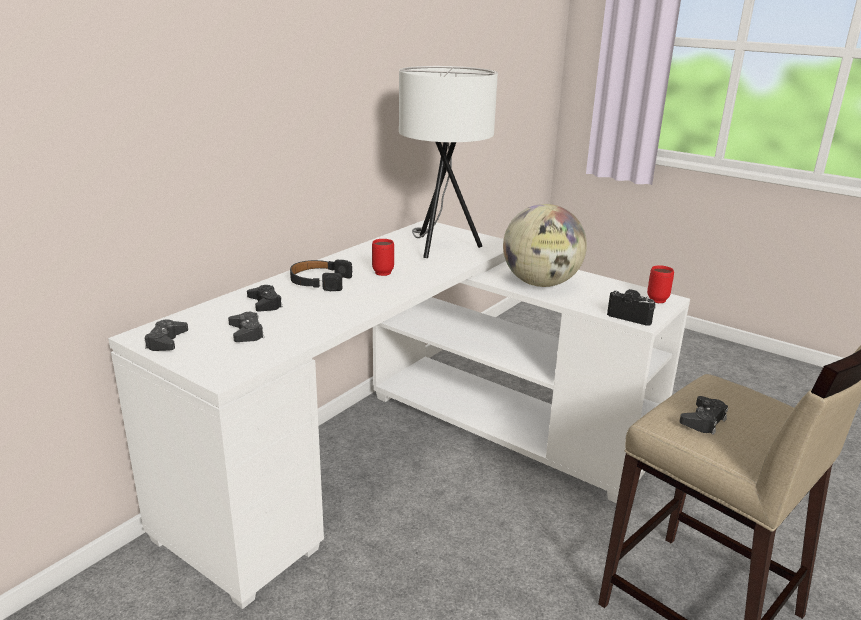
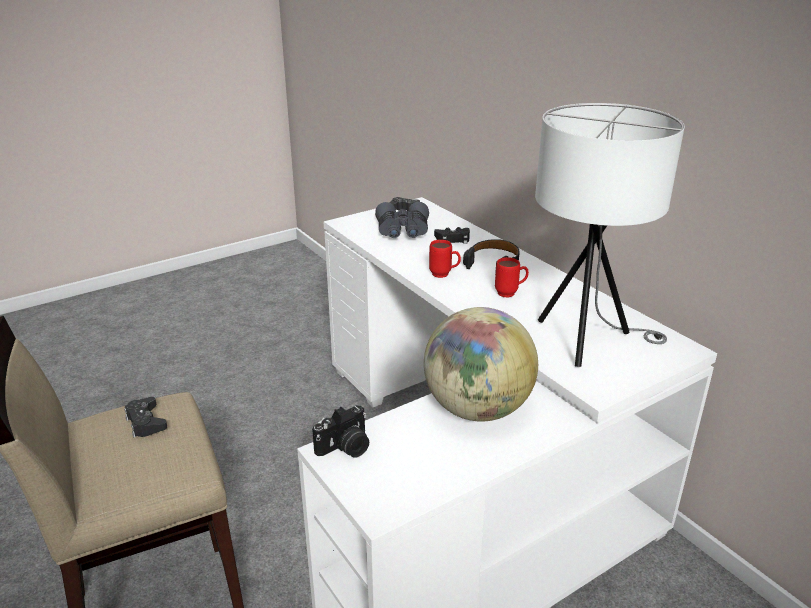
camera: 110 degrees right, 5 degrees up
black game controller [228,312,265,342] -> grey binoculars [375,202,429,238]
red mug [647,265,674,303] -> red mug moved to [429,240,461,278]

